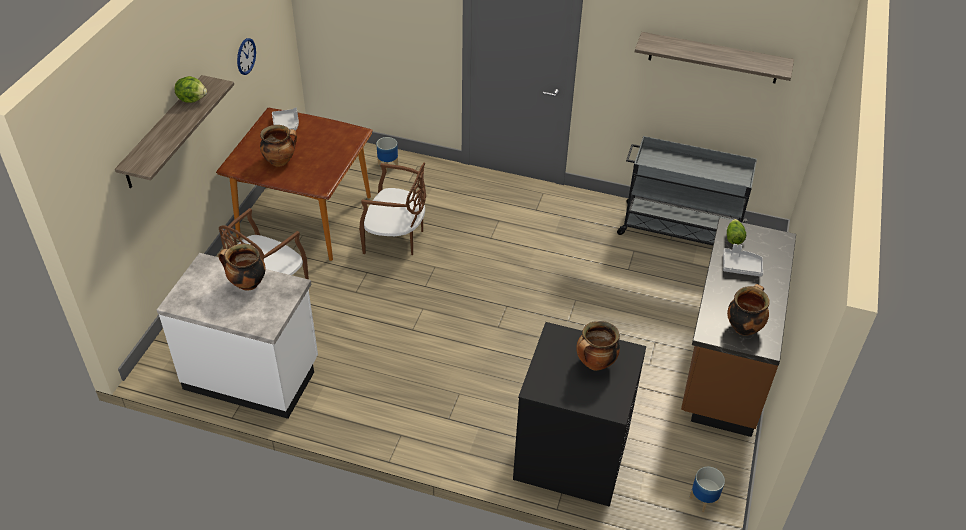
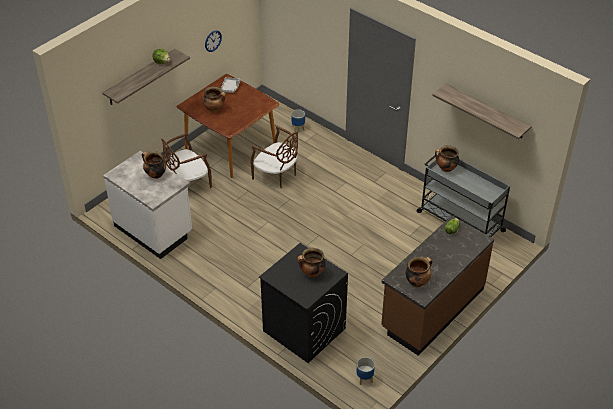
camera: 25 degrees right, 0 degrees up
grey tray [723,244,763,277] -> none
none -> cooking pot [435,145,459,172]

